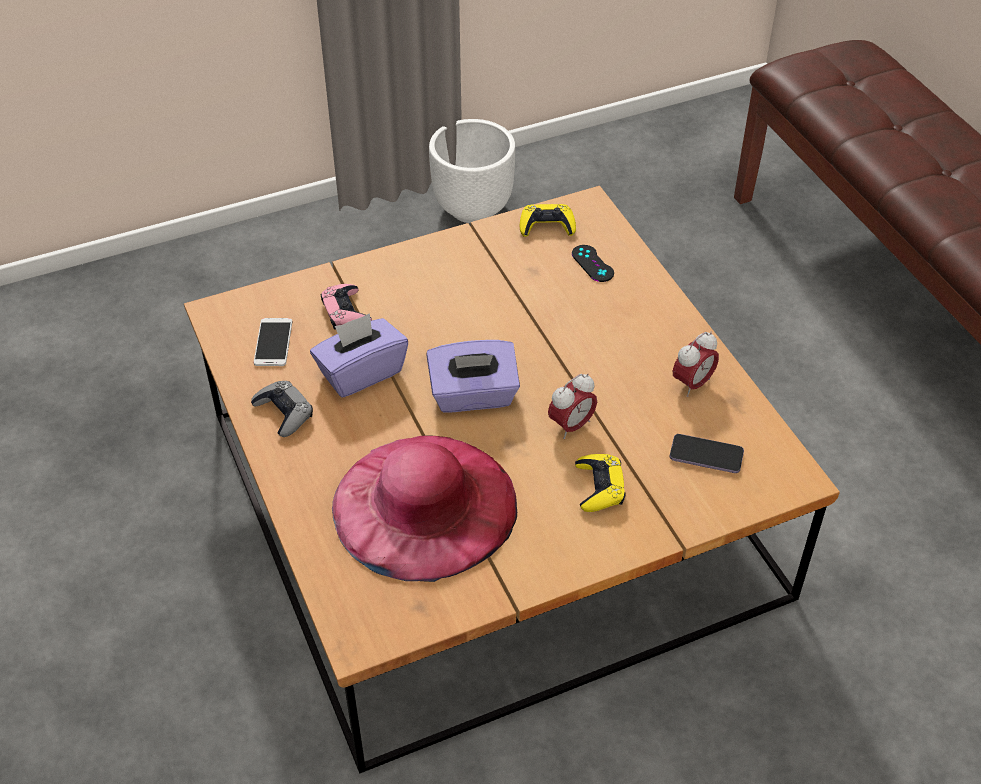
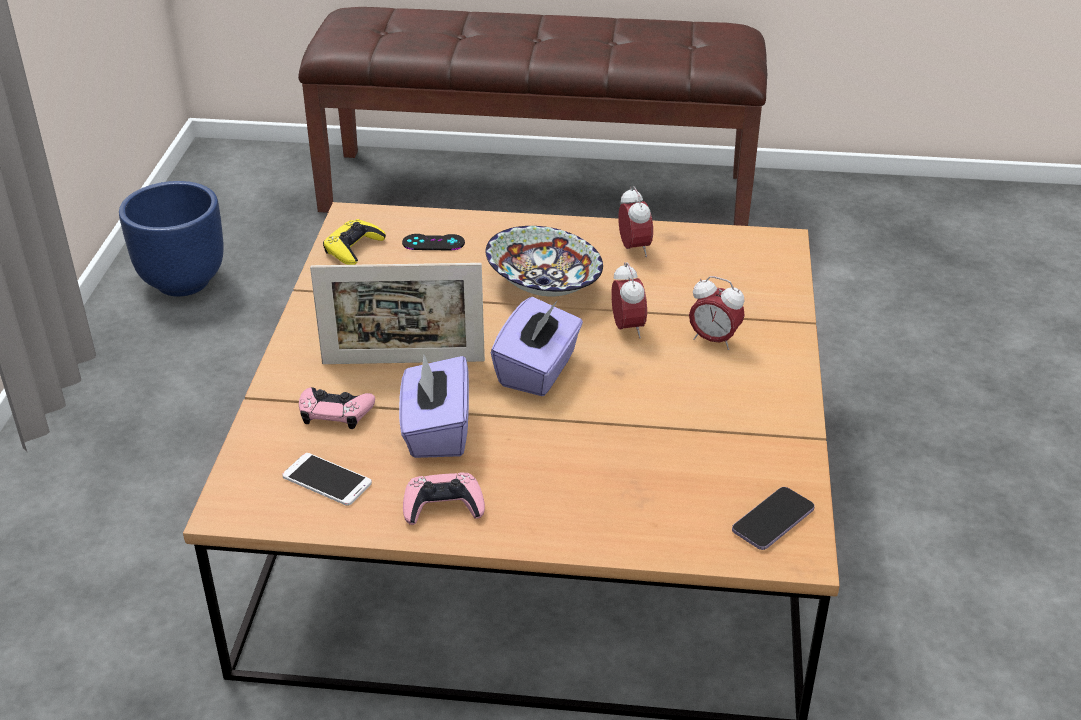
camera: 60 degrees left, 10 degrees down
grey game controller [251,381,313,437] -> pink game controller [403,473,485,525]
pink hat [332,435,517,582] -> none
white planter [429,119,516,223] -> none
yellow game controller [575,454,626,512] -> alarm clock [689,276,745,350]
phone [670,434,744,473] -> phone moved to [732,487,815,550]
none -> blue planter [119,181,224,297]
none -> picture frame [310,263,485,364]
none -> bowl [485,226,603,297]

